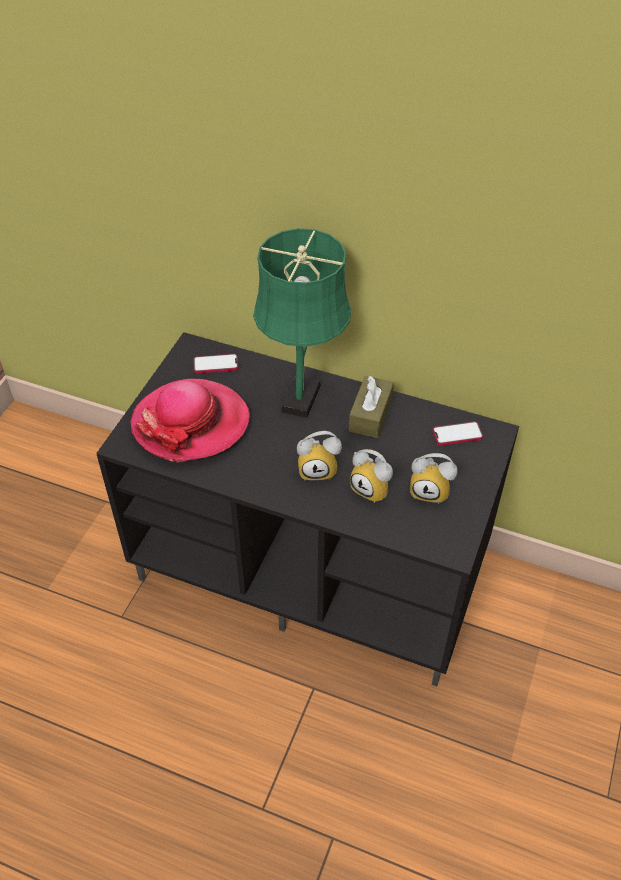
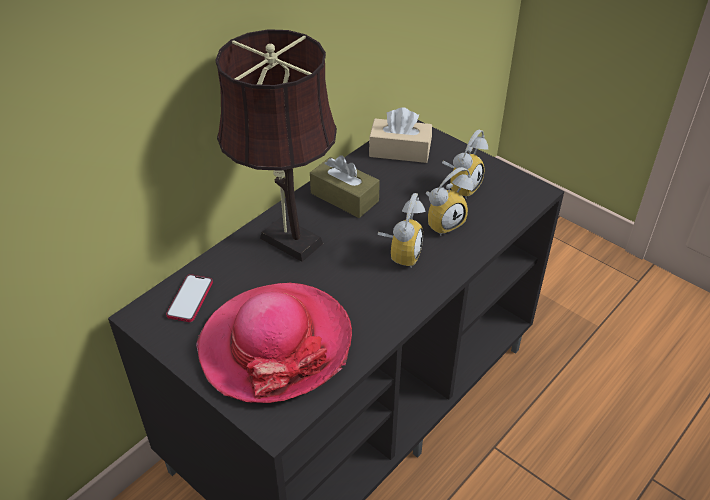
camera: 70 degrees left, 5 degrees down
green table lamp [253,228,351,418] -> brown table lamp [215,29,337,262]
phone [432,421,483,446] -> beige tissue box [369,107,432,163]

